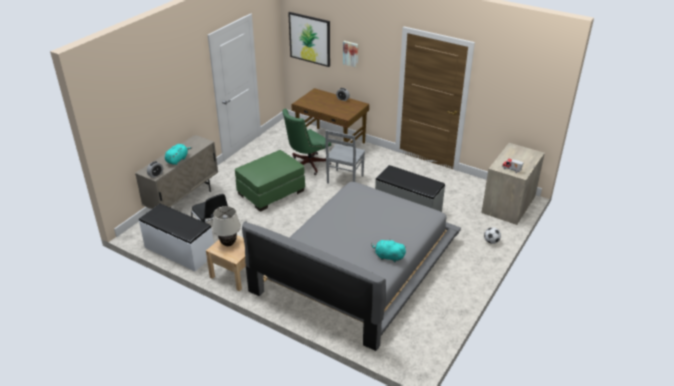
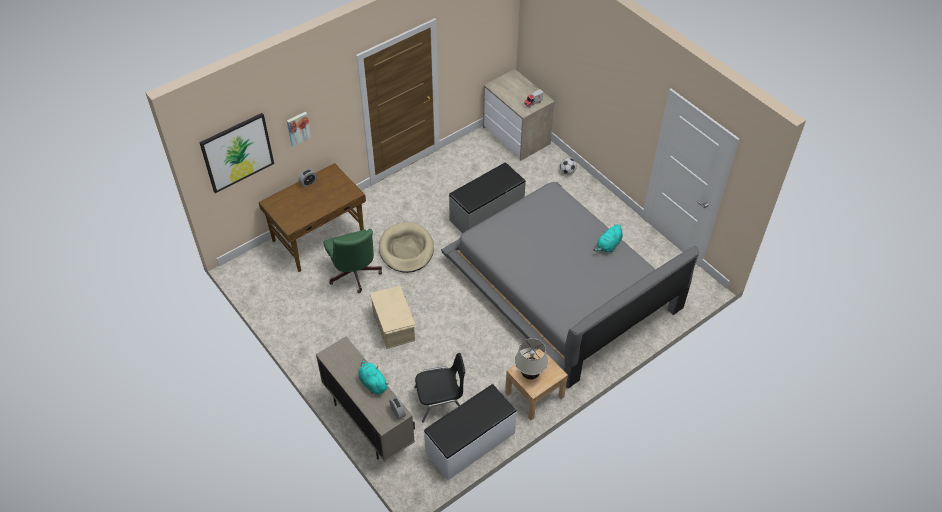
camera: 70 degrees left, 15 degrees up
green ottoman [235,150,305,212] -> beige storage box [370,286,416,349]
grey chair [325,130,365,184] -> beige dog bed [379,222,434,273]

